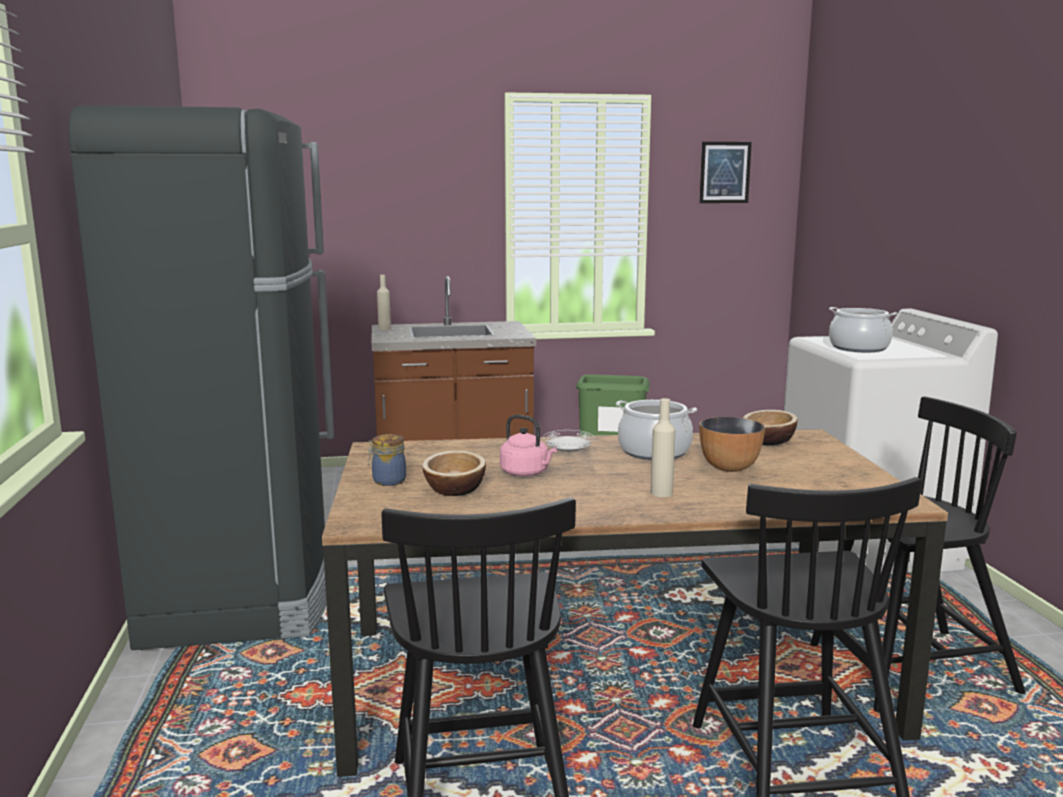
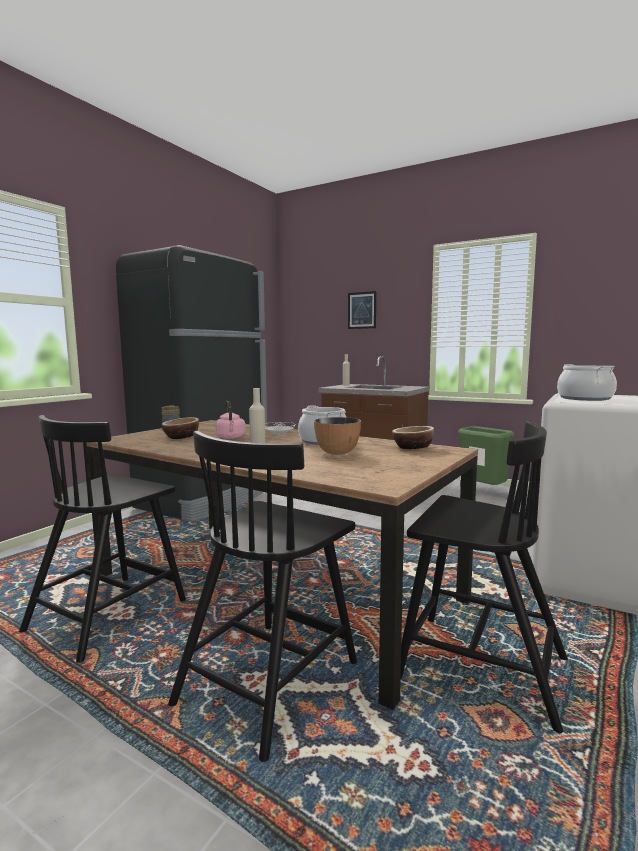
camera: 40 degrees right, 5 degrees down
picture [699,142,752,203] -> picture moved to [348,291,376,329]

